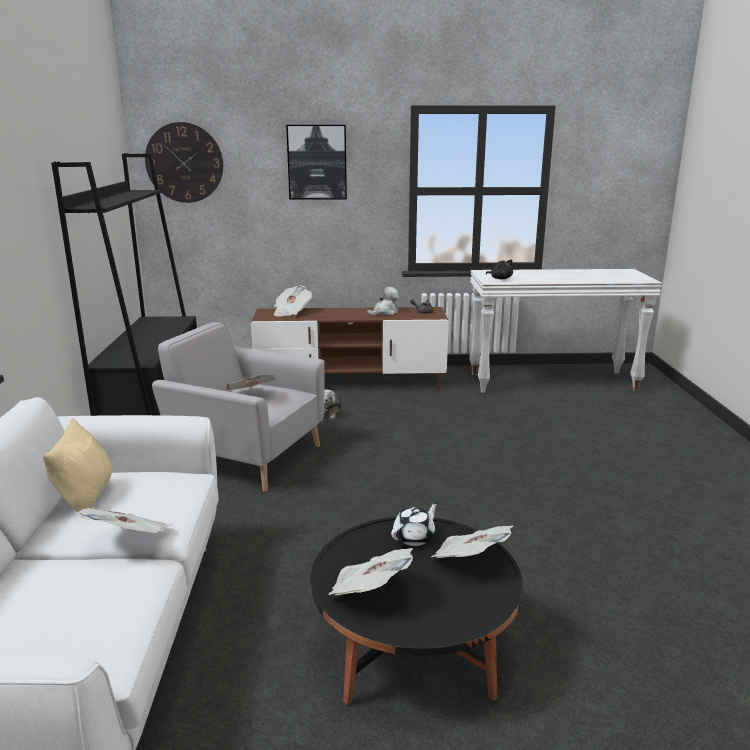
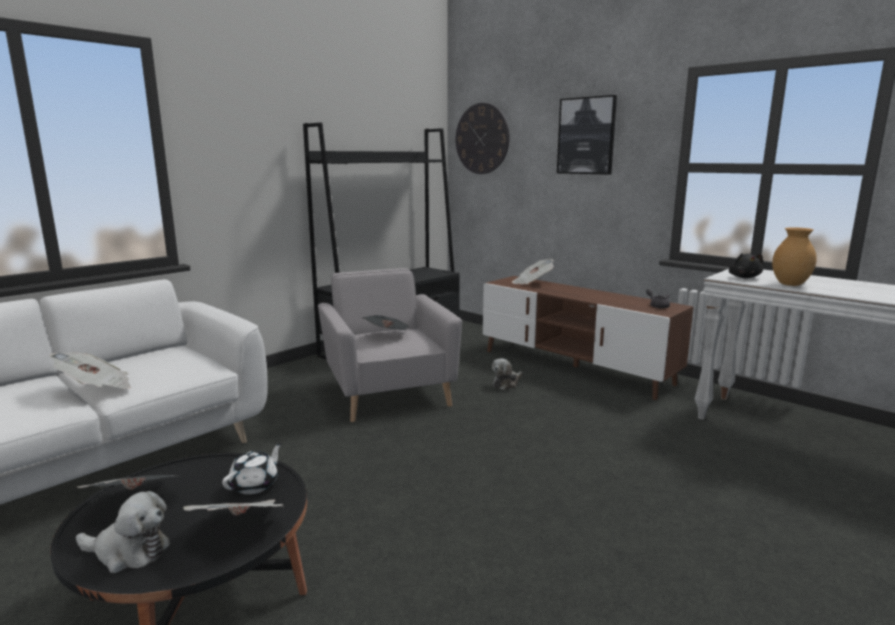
camera: 45 degrees right, 5 degrees down
beige pillow [43,418,112,516] -> none
plush toy [367,287,399,316] -> plush toy moved to [76,491,170,573]
white teapot [391,502,438,546] -> white teapot turned 60 degrees counterclockwise [222,443,282,494]
none -> brown vase [772,227,816,286]

